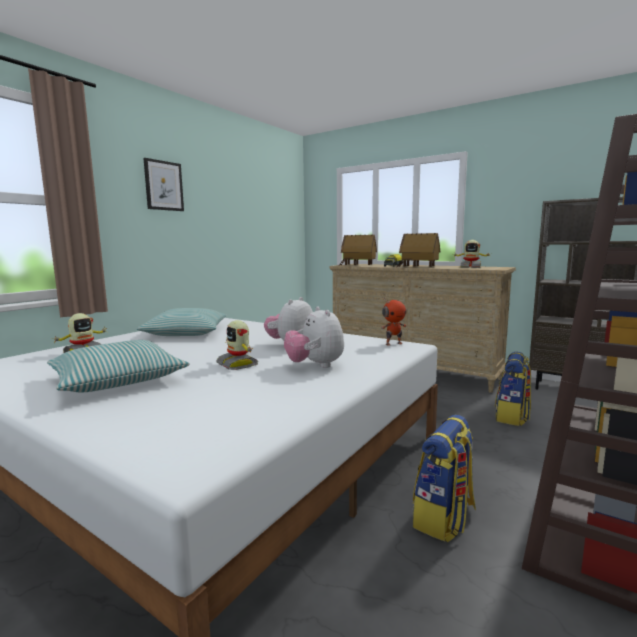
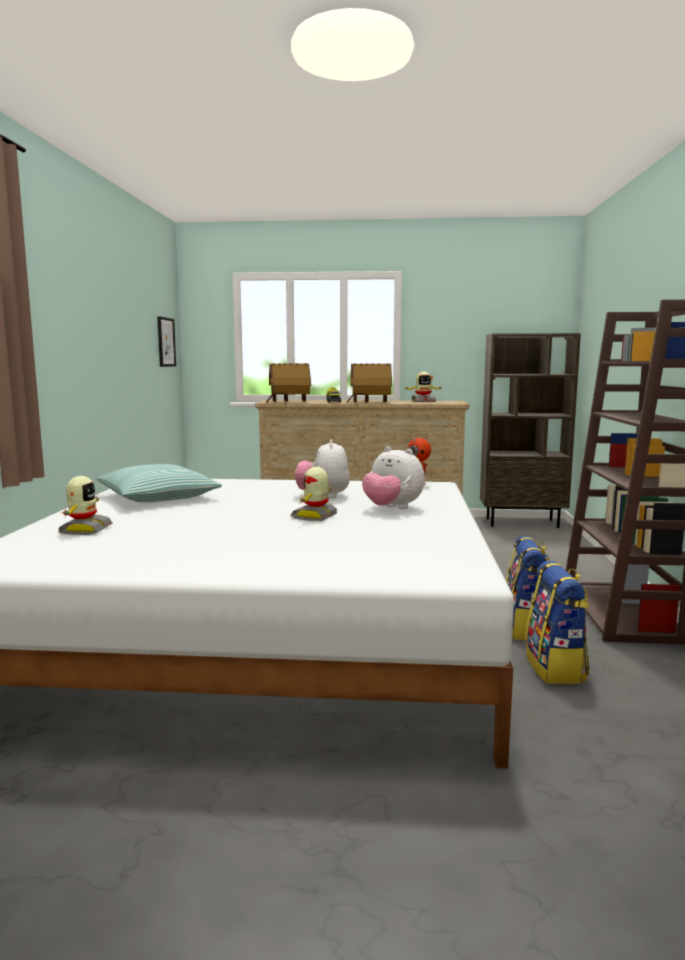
camera: 30 degrees left, 0 degrees up
pillow [47,340,190,393] -> none
picture [143,158,184,211] -> picture moved to [157,316,176,367]
toy robot [216,320,258,370] -> toy robot turned 90 degrees clockwise [291,467,337,521]
backpack [495,351,531,426] -> backpack moved to [525,561,590,684]

